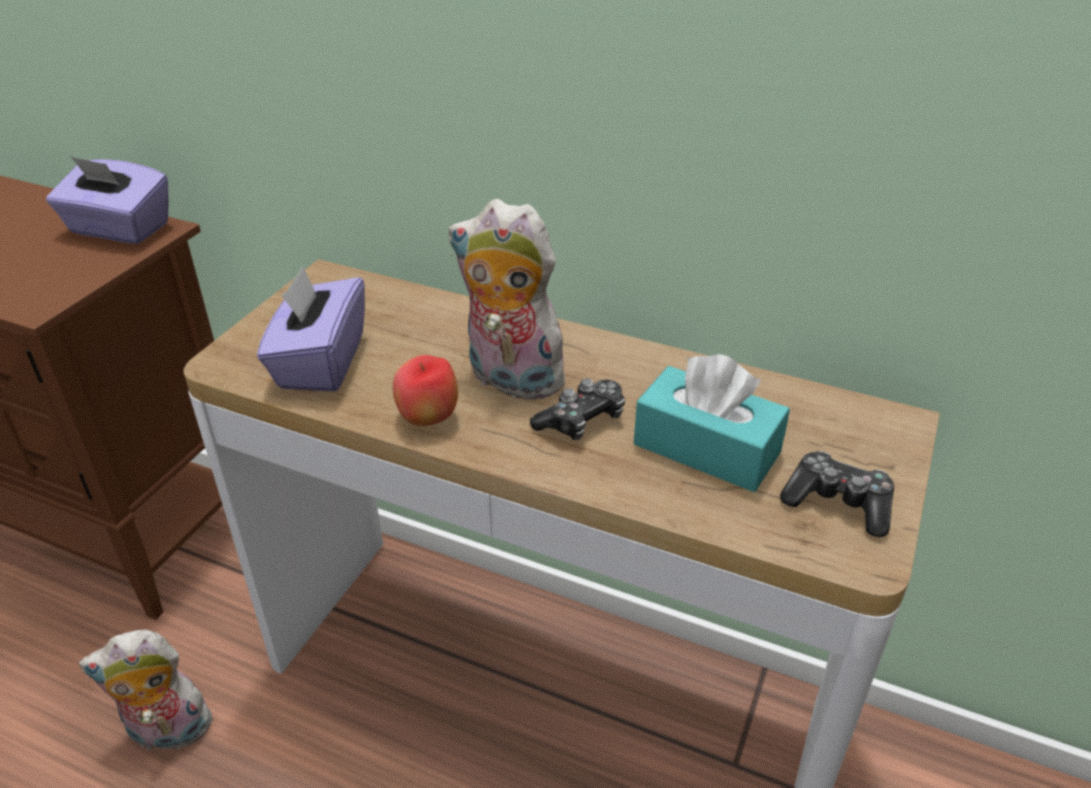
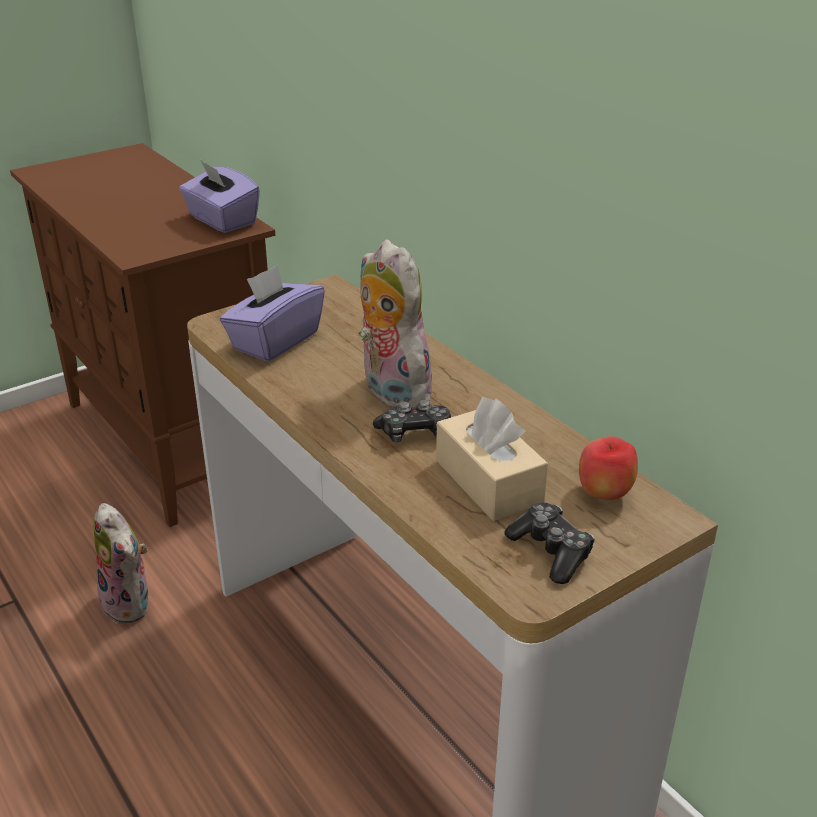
camera: 30 degrees right, 5 degrees down
plush toy [79,630,216,755] -> plush toy turned 150 degrees counterclockwise [93,503,150,624]
apple [392,355,458,426] -> apple moved to [579,436,638,500]
turquoise tissue box [634,354,790,492] -> beige tissue box [436,397,548,521]

